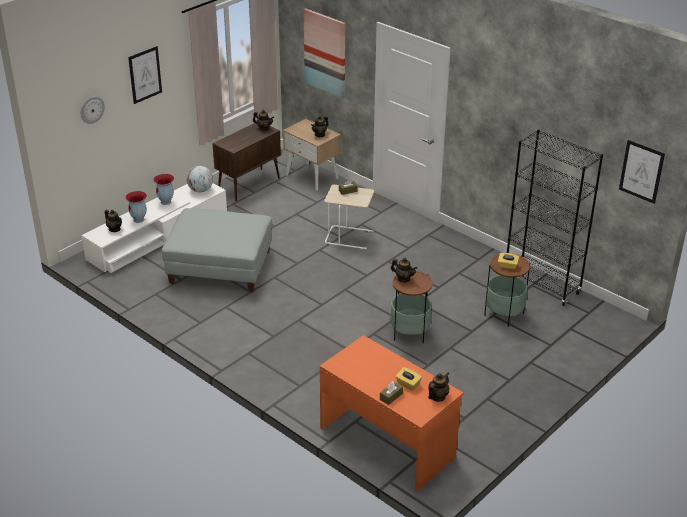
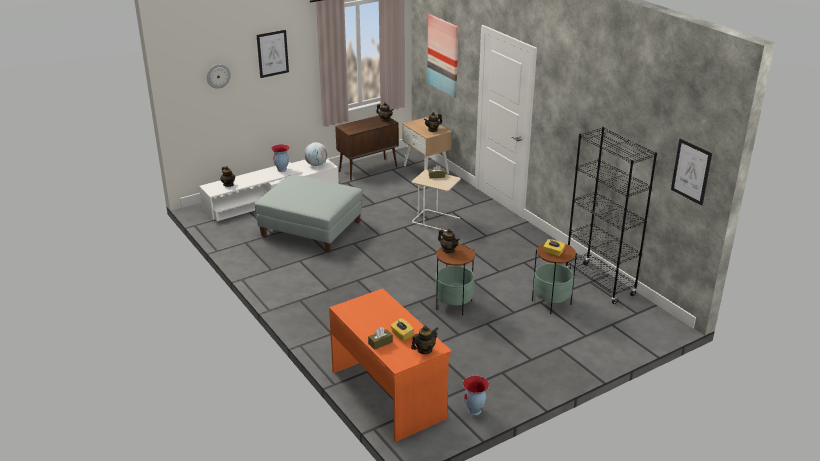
camera: 15 degrees right, 5 degrees down
vase [125,191,147,223] -> vase moved to [463,376,489,415]

